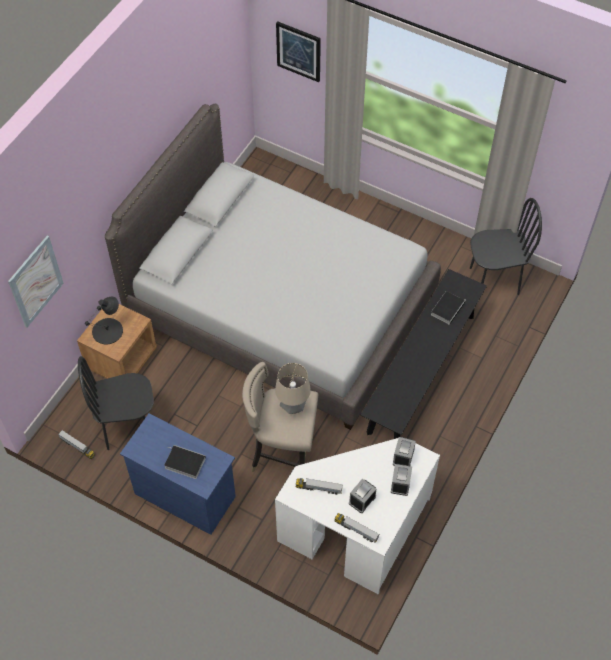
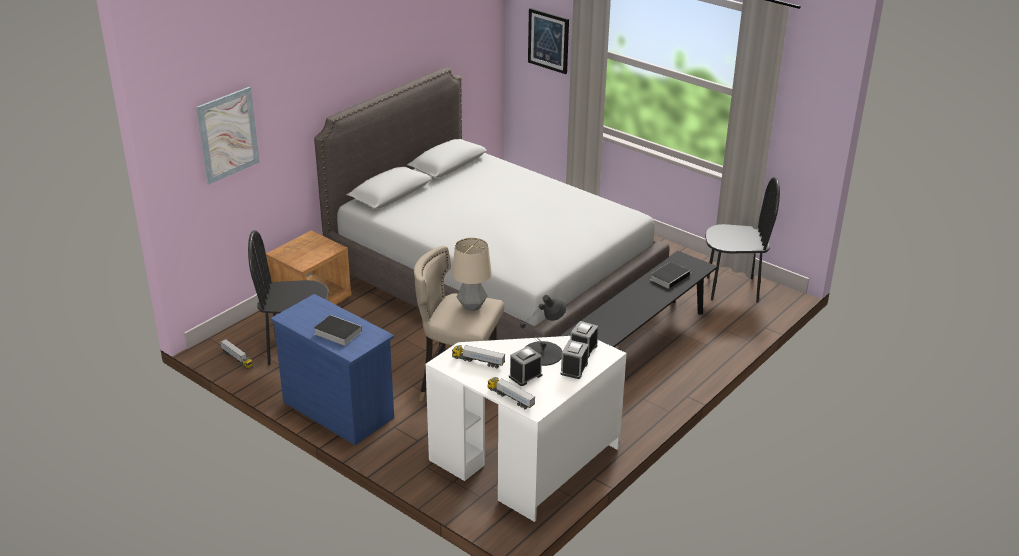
camera: 10 degrees right, 25 degrees down
black table lamp [85,297,123,344] -> black table lamp moved to [520,295,567,366]

